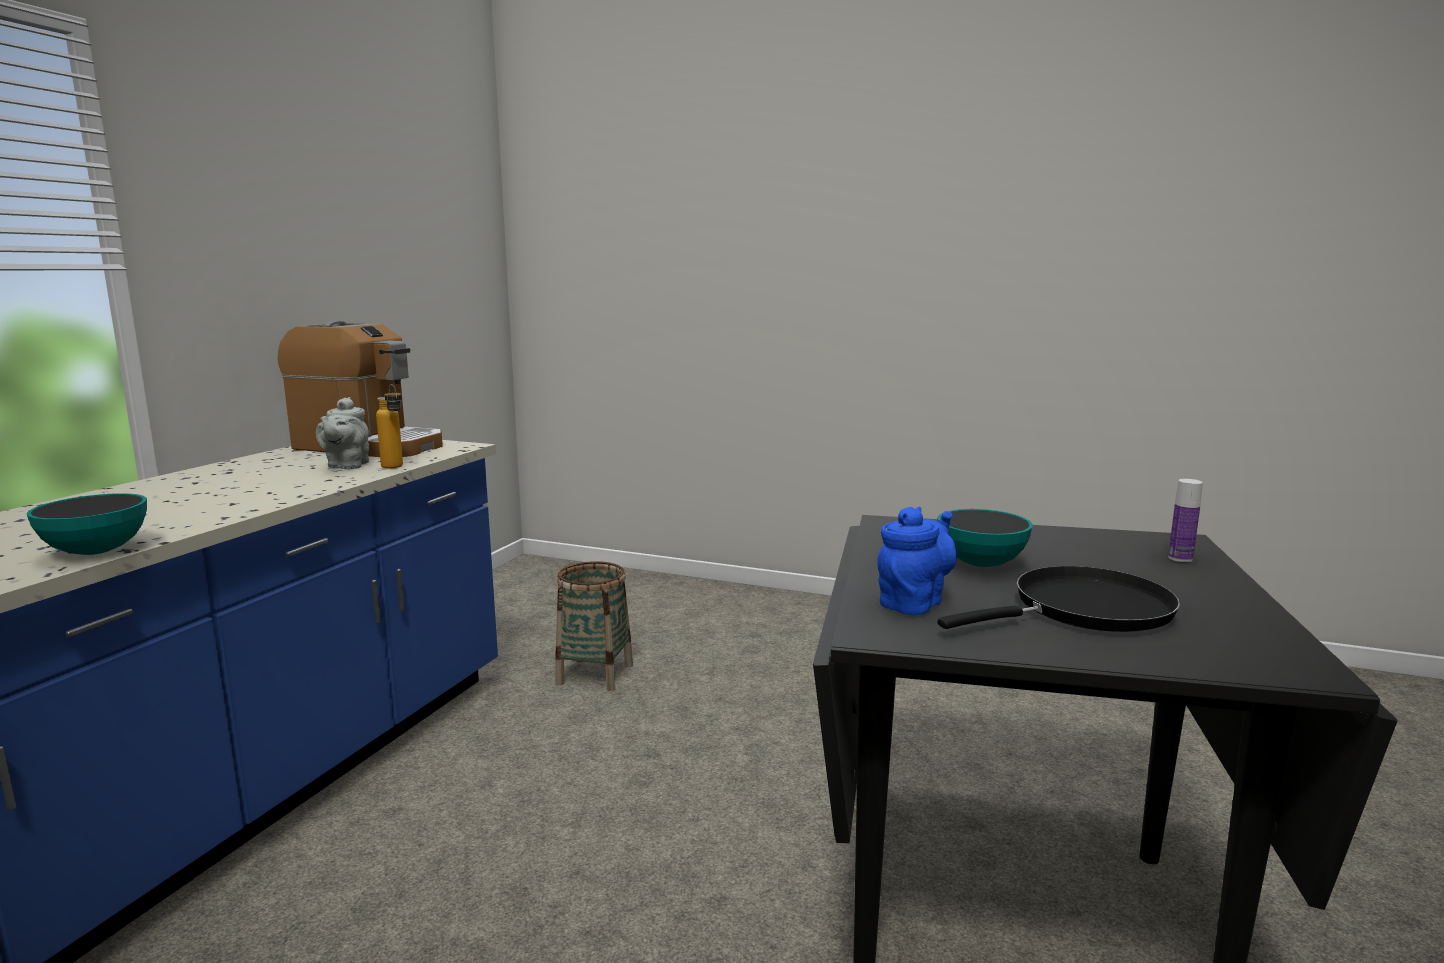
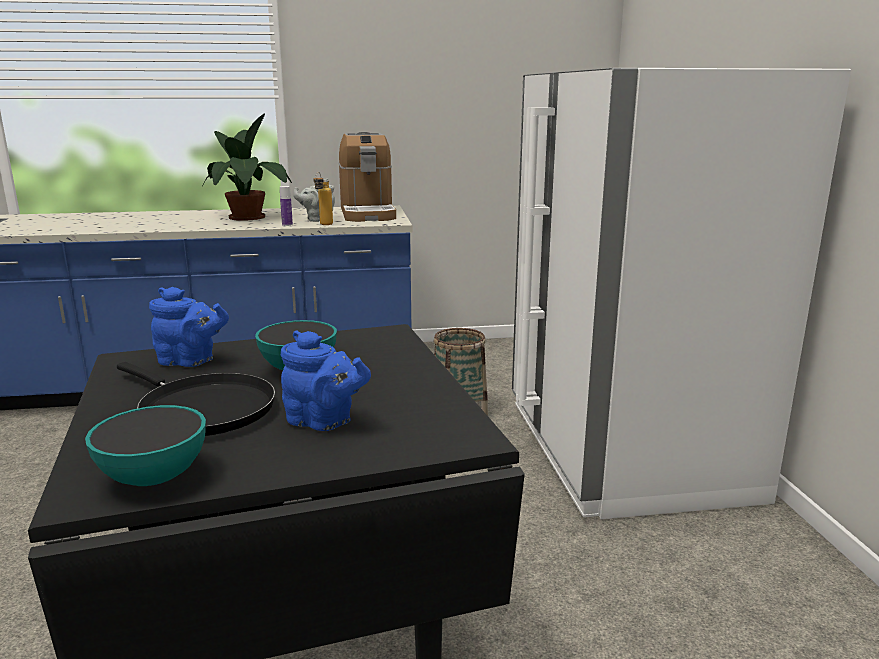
camera: 60 degrees right, 5 degrees up
bowl [26,493,147,555] -> bowl moved to [85,405,206,486]
bottle [1168,479,1203,562] -> bottle moved to [280,186,293,226]
none -> potted plant [204,113,292,221]
none -> blue teapot [281,330,371,431]
none -> white fridge [512,68,851,519]

